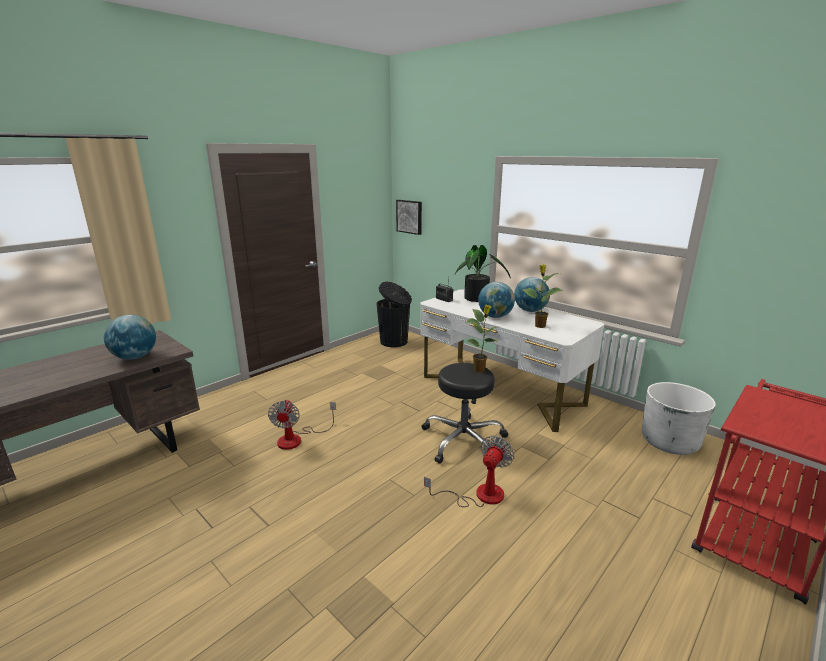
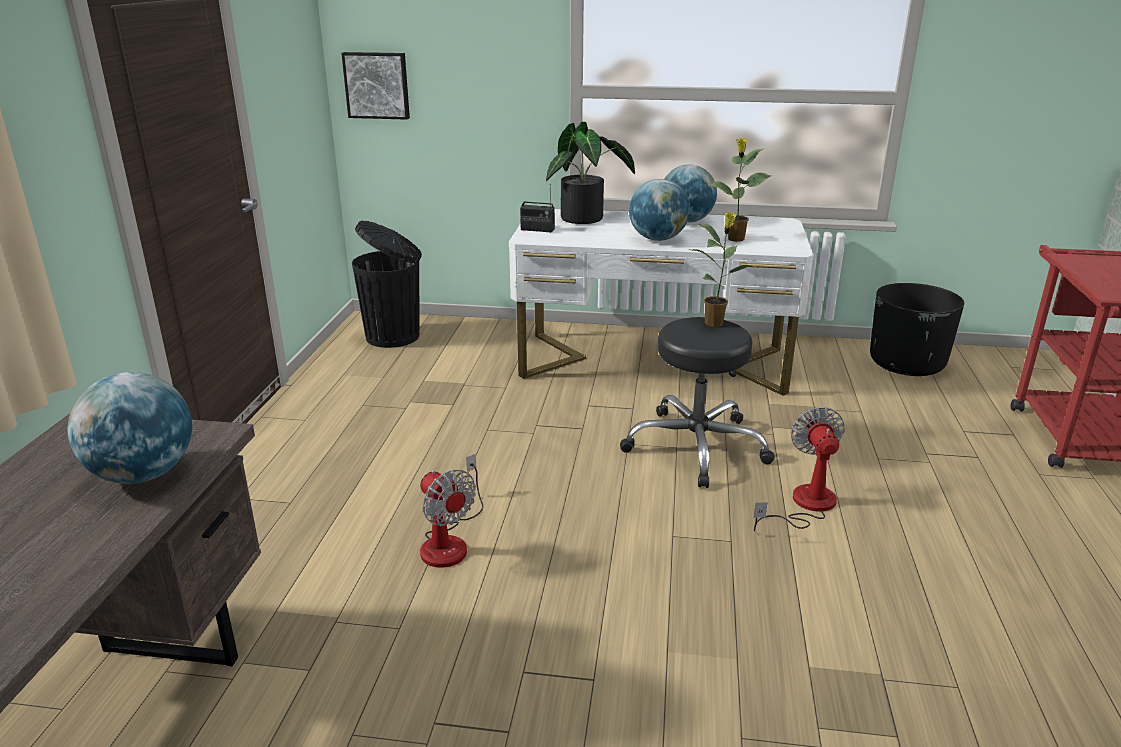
camera: 35 degrees left, 5 degrees up
white planter [642,382,716,455] -> black planter [870,283,964,376]

